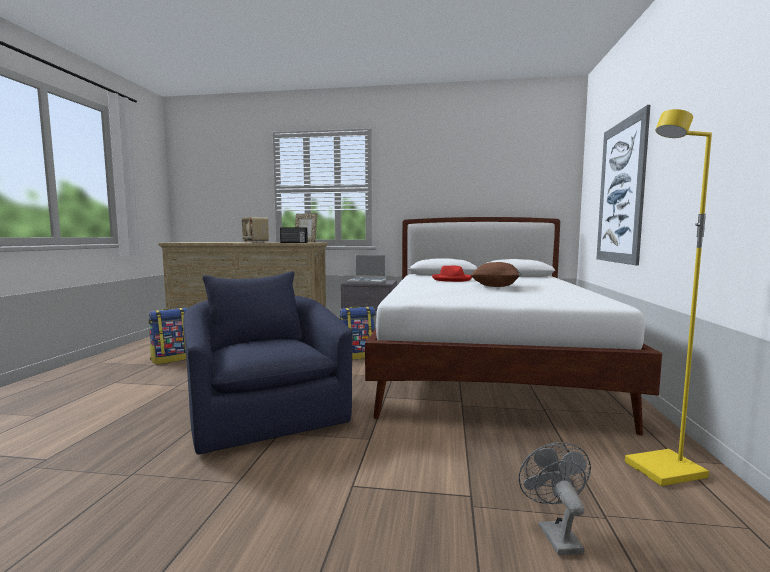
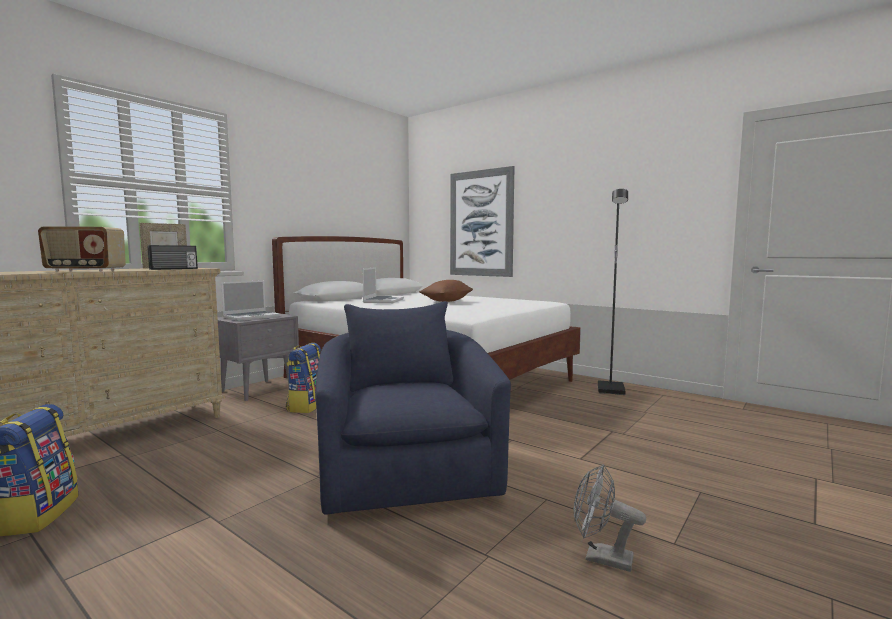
camera: 60 degrees left, 0 degrees up
blue armchair [183,271,353,455] -> blue armchair turned 75 degrees clockwise [315,301,511,515]
red hat [432,265,472,282] -> laptop [362,267,404,303]
grey fan [519,442,591,555] -> grey fan moved to [574,464,646,572]
yellow floor lamp [625,109,712,486] -> black floor lamp [598,189,628,395]

